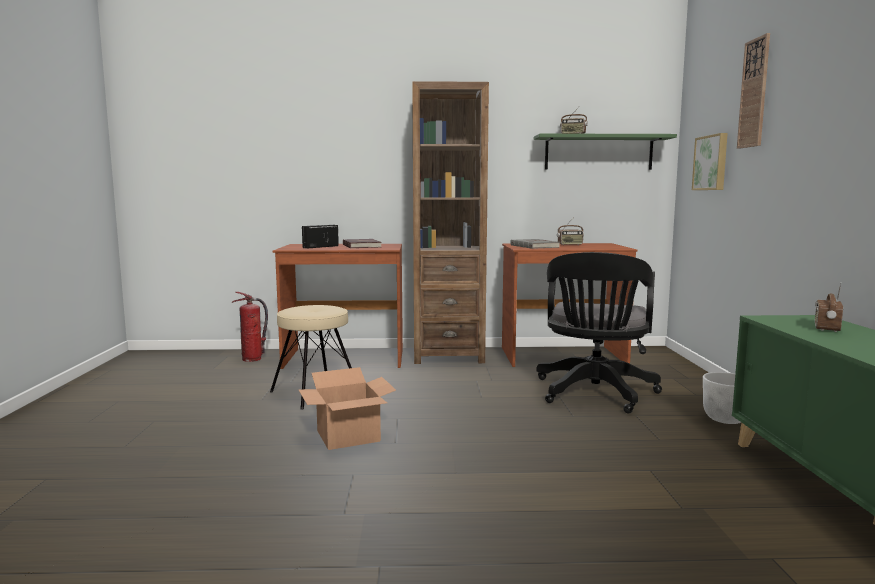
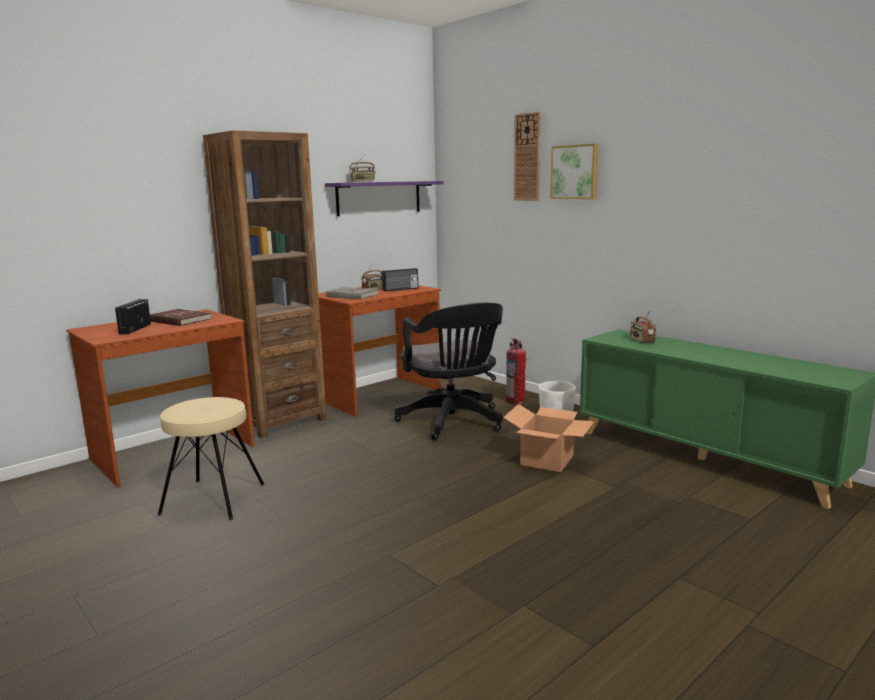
camera: 40 degrees left, 5 degrees up
fire extinguisher [232,292,268,362] -> fire extinguisher moved to [506,338,527,404]
cardboard box [299,367,396,450] -> cardboard box moved to [503,404,595,472]
green shelf [534,133,677,170] -> purple shelf [325,181,444,216]
picture [692,133,728,190] -> picture moved to [550,143,599,199]
none -> radio [382,268,418,292]

